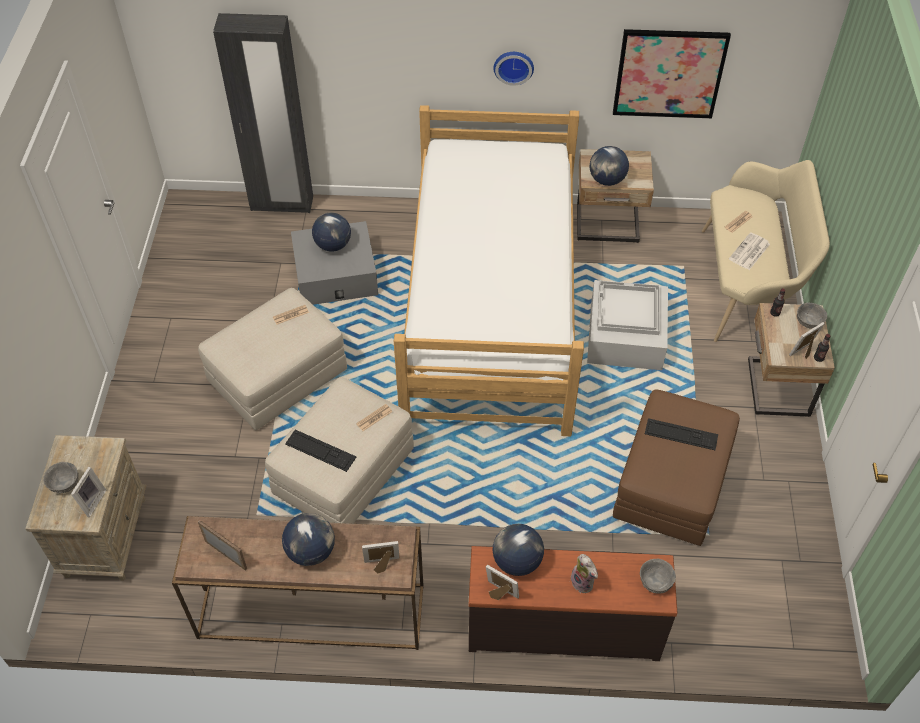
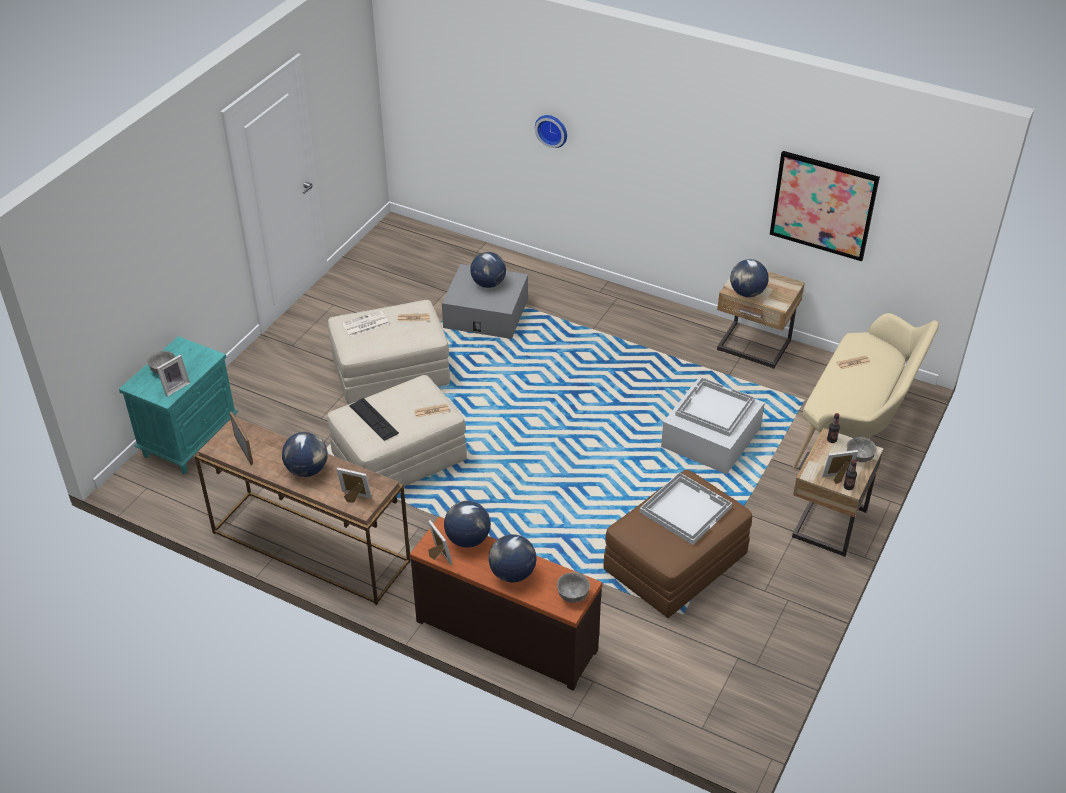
camera: 25 degrees right, 10 degrees down
beige nightstand [26,435,146,581] -> turquoise nightstand [119,336,238,474]
black wardrobe [213,13,313,213] -> none
bed [394,105,584,436] -> none
wall clock [494,52,534,86] -> wall clock moved to [535,115,567,148]
plush toy [571,554,598,593] -> globe [489,534,536,582]
keyboard [645,418,718,450] -> white tray [640,472,732,545]
newspaper [729,232,770,270] -> newspaper moved to [342,310,389,336]

